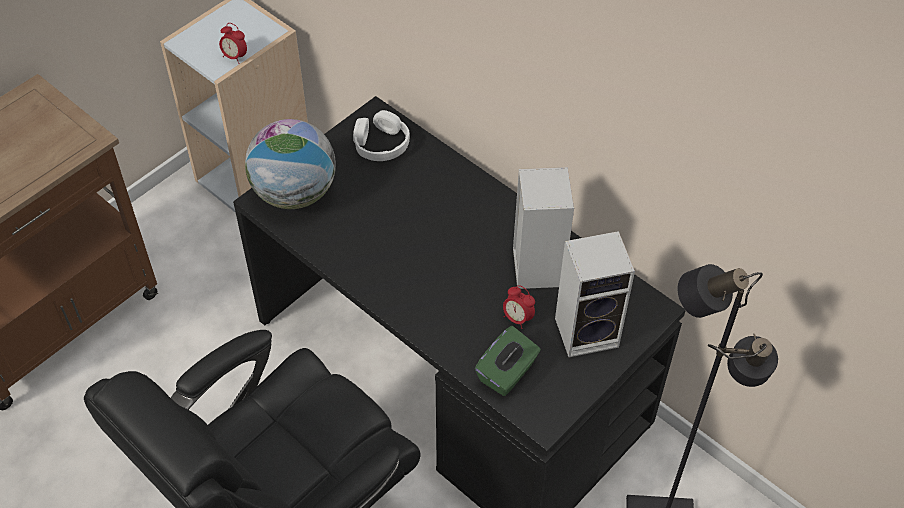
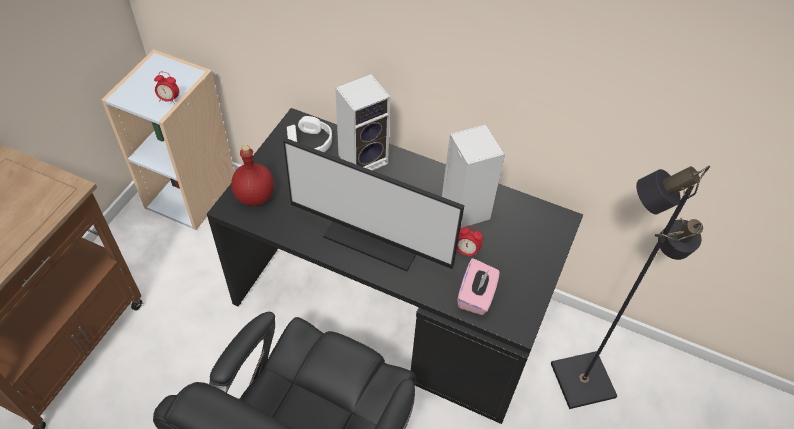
camera: 20 degrees left, 0 degrees up
globe [245,119,336,209] -> red bottle [231,145,274,206]
green tissue box [475,326,541,396] -> pink tissue box [457,258,500,315]
speaker [555,231,635,357] -> speaker moved to [335,74,390,171]
none -> monitor [283,138,464,271]

